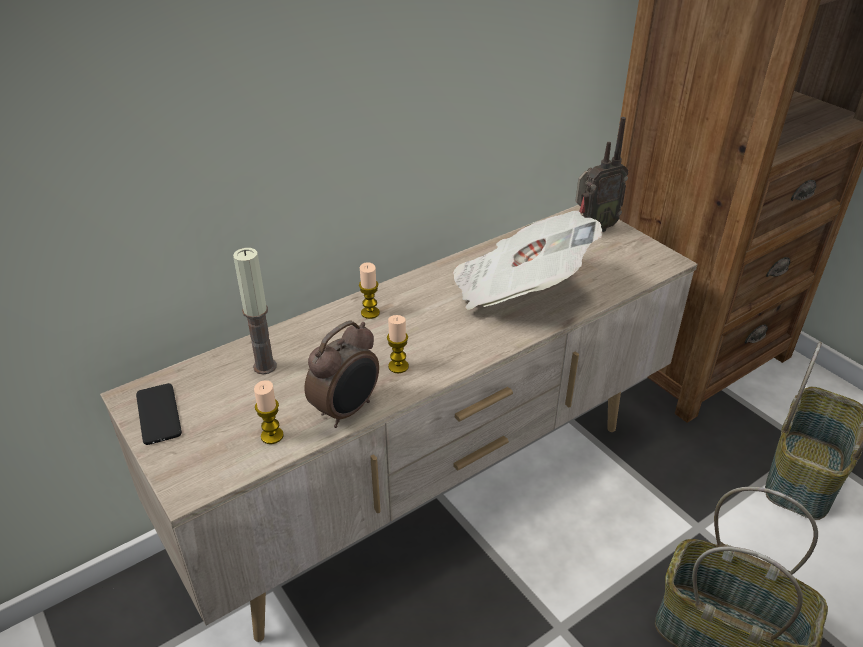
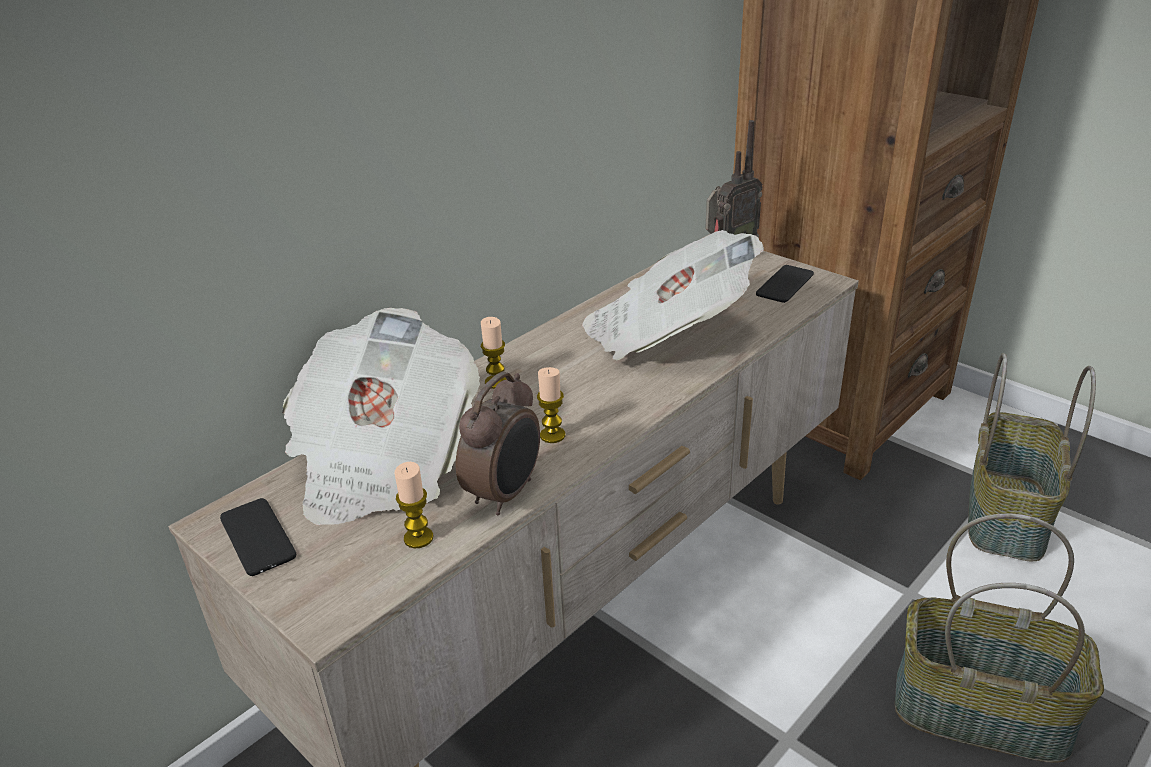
camera: 10 degrees left, 5 degrees down
candle [233,248,277,375] -> newspaper [282,308,480,525]
none -> phone [756,265,814,303]

